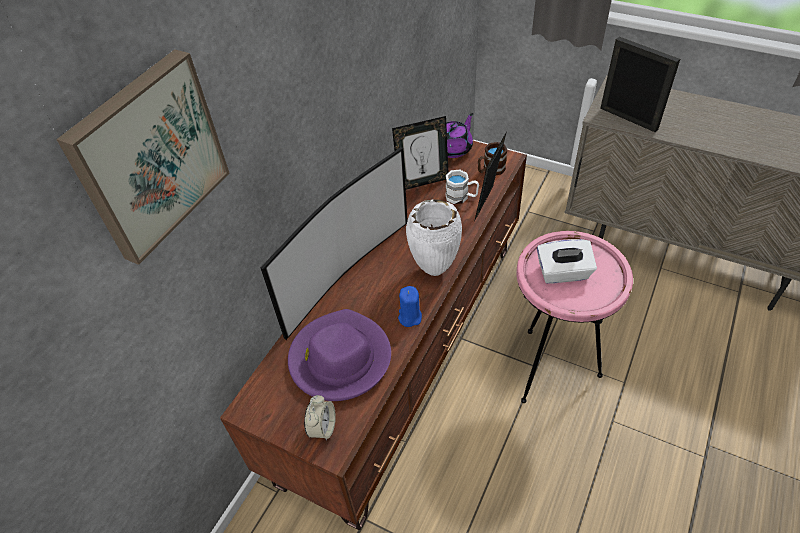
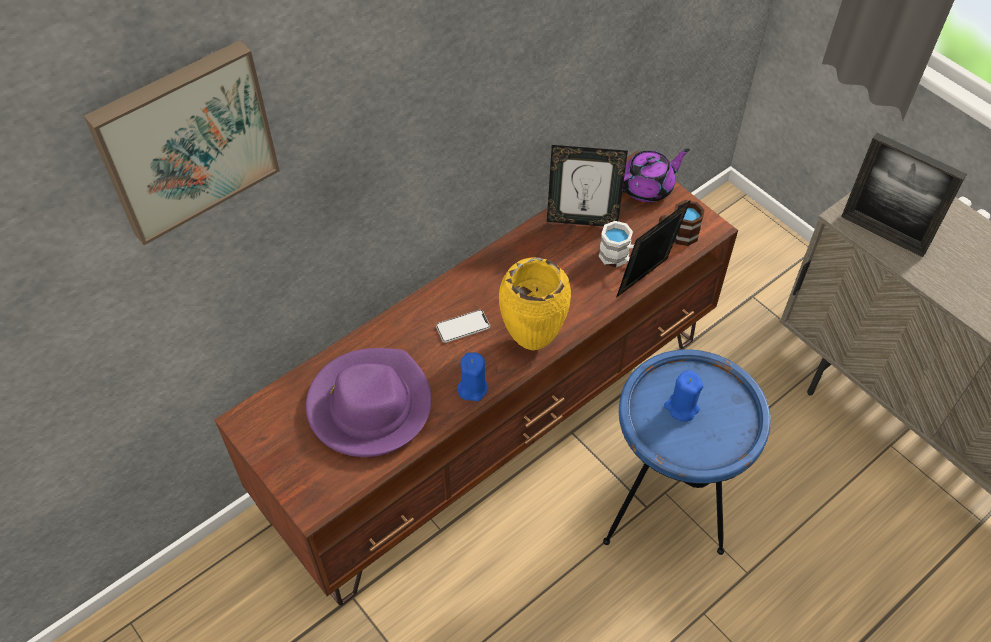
camera: 20 degrees right, 5 degrees up
television [261,147,408,340] -> none
alarm clock [304,395,336,441] -> none
white vase [406,199,462,276] -> yellow vase [499,257,571,351]
pink side table [516,231,633,403] -> blue side table [603,349,771,555]
white tissue box [537,239,597,284] -> blue candle [664,370,704,422]
picture frame [600,37,680,132] -> picture frame turned 150 degrees clockwise [841,133,967,257]
none -> phone [436,310,490,343]

